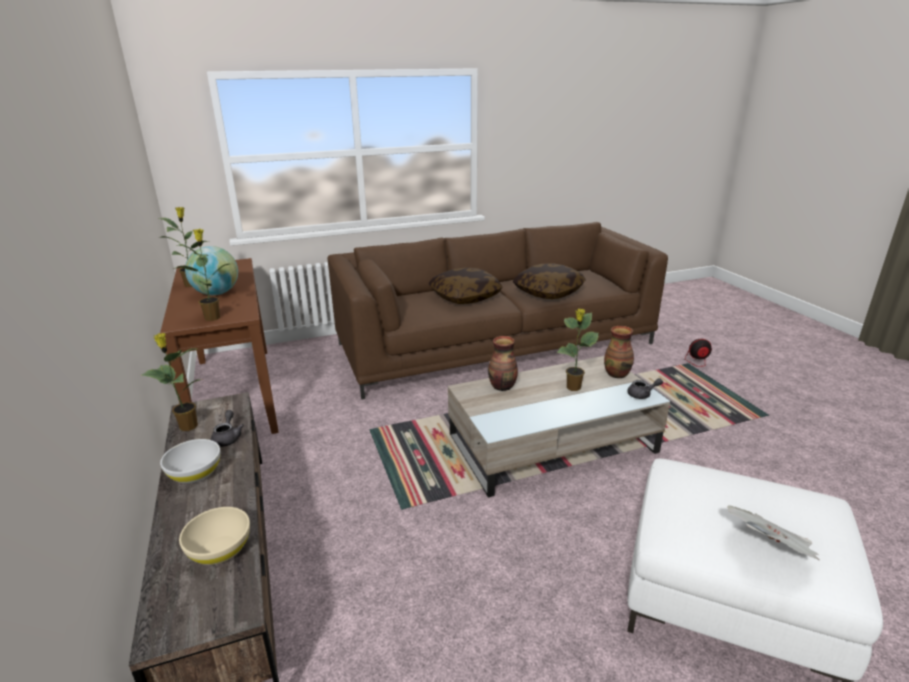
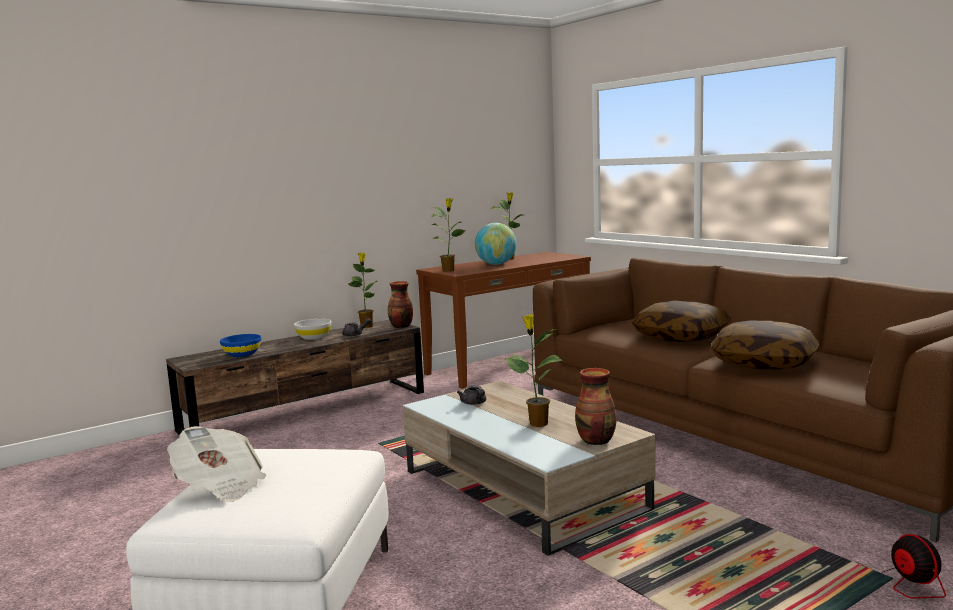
camera: 75 degrees right, 15 degrees down
beige bowl [179,507,250,565] -> blue bowl [220,334,261,357]
vase [488,336,518,391] -> vase moved to [388,281,413,328]
grey teapot [628,378,663,399] -> grey teapot moved to [457,385,486,405]

